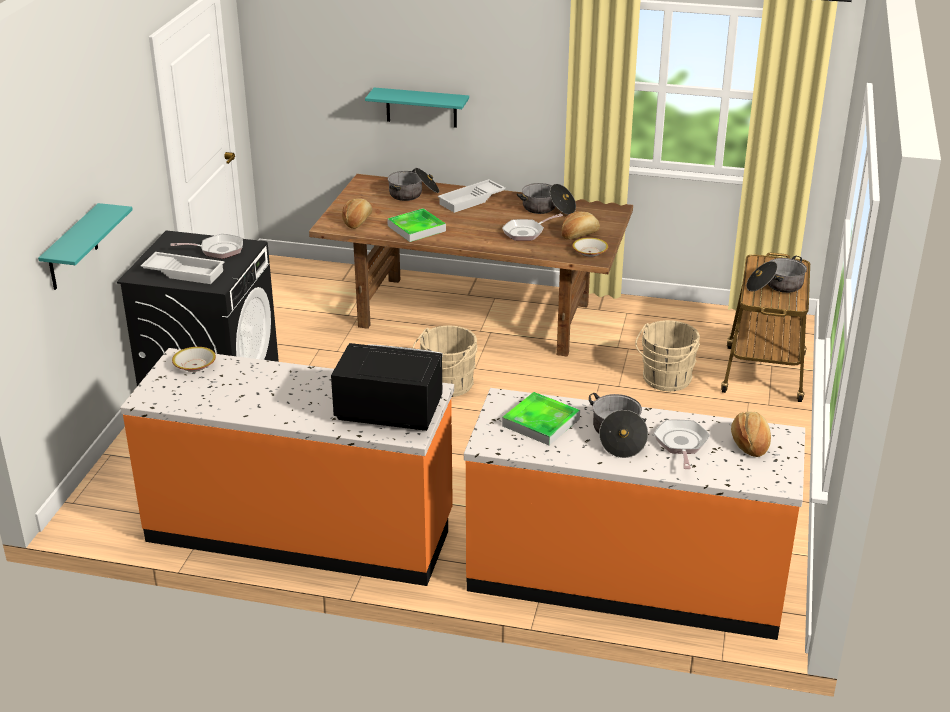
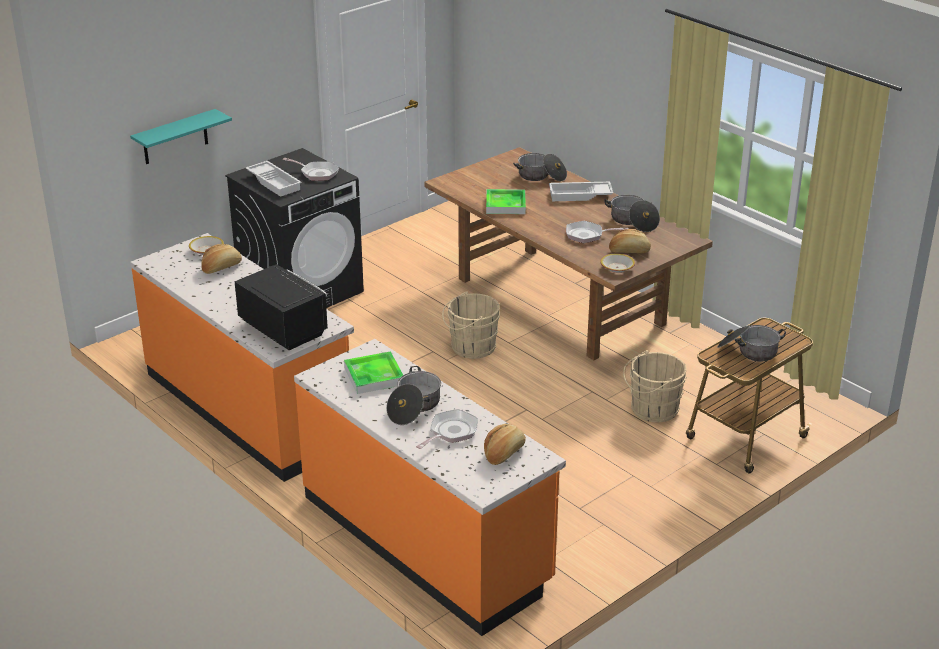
camera: 35 degrees right, 0 degrees up
bread [342,199,372,229] -> bread moved to [202,244,242,274]
turquoise shelf [365,88,469,128] -> none

